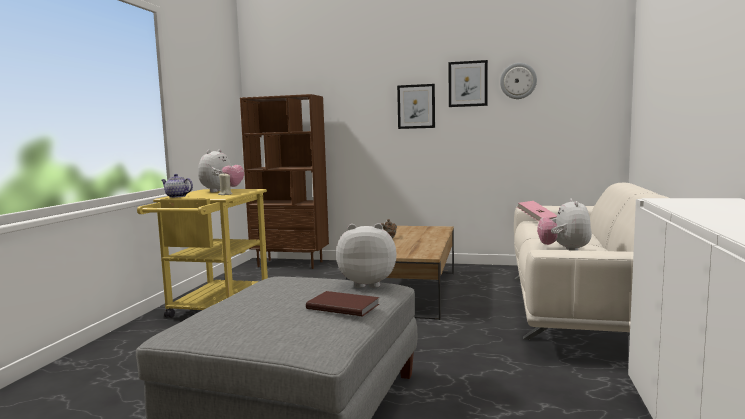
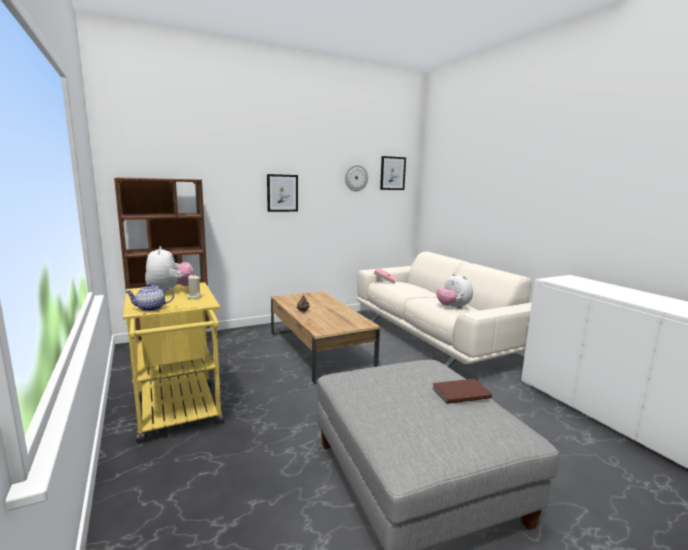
camera: 40 degrees left, 5 degrees up
plush toy [336,223,397,288] -> none
picture [448,60,488,107] -> picture moved to [380,156,406,190]

